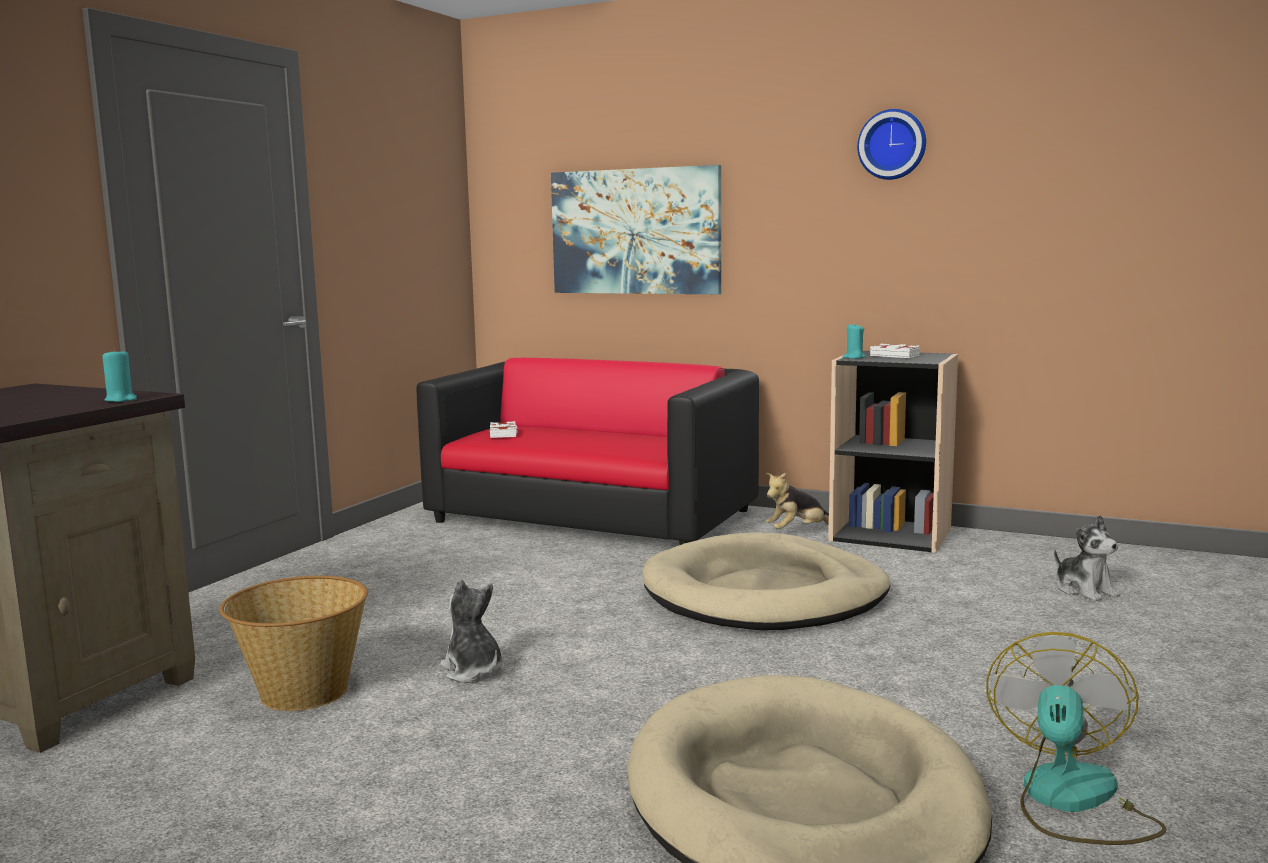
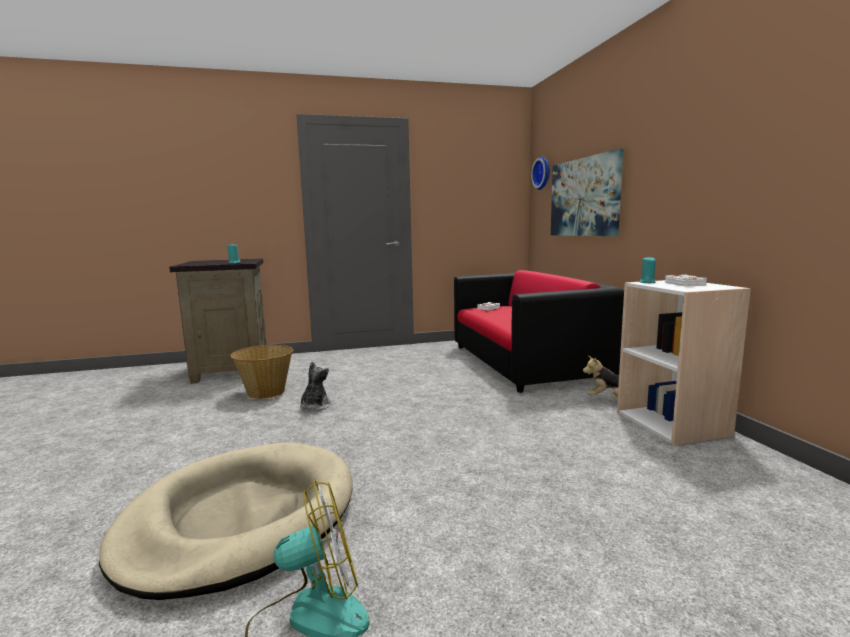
camera: 50 degrees right, 0 degrees up
beige dog bed [642,532,890,630] -> none
black bookcase [829,351,958,553] -> white bookcase [617,280,751,445]
wall clock [857,109,926,180] -> wall clock moved to [531,156,550,190]
plush toy [1054,515,1120,601] -> none

